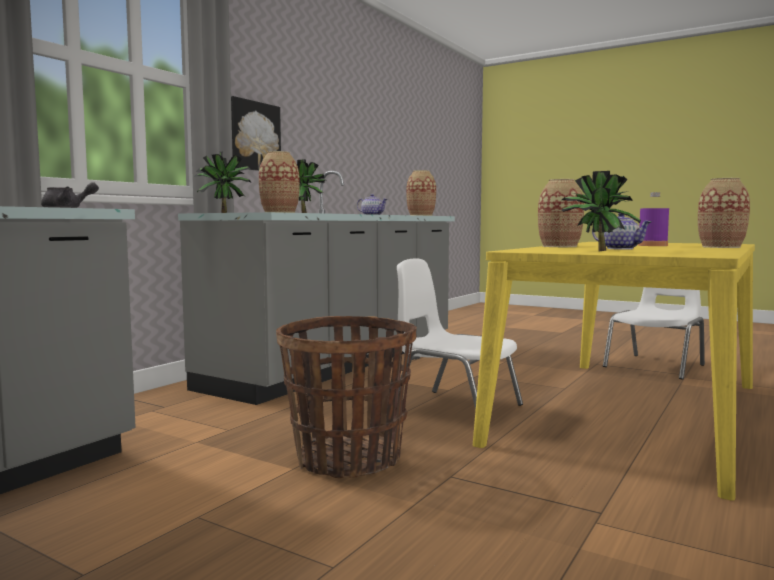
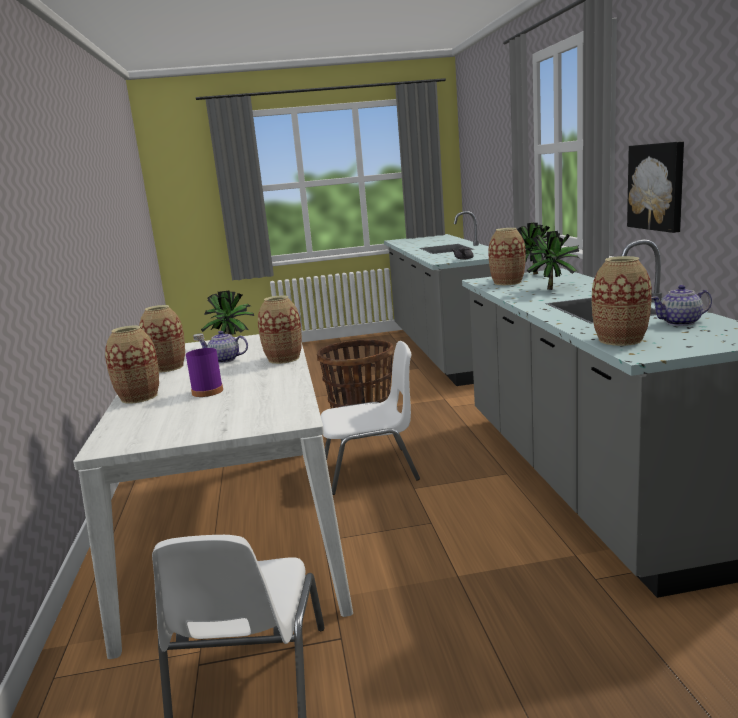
camera: 140 degrees right, 10 degrees up
yellow dining table [473,242,755,501] -> white dining table [73,334,353,659]
none -> vase [139,305,185,373]

